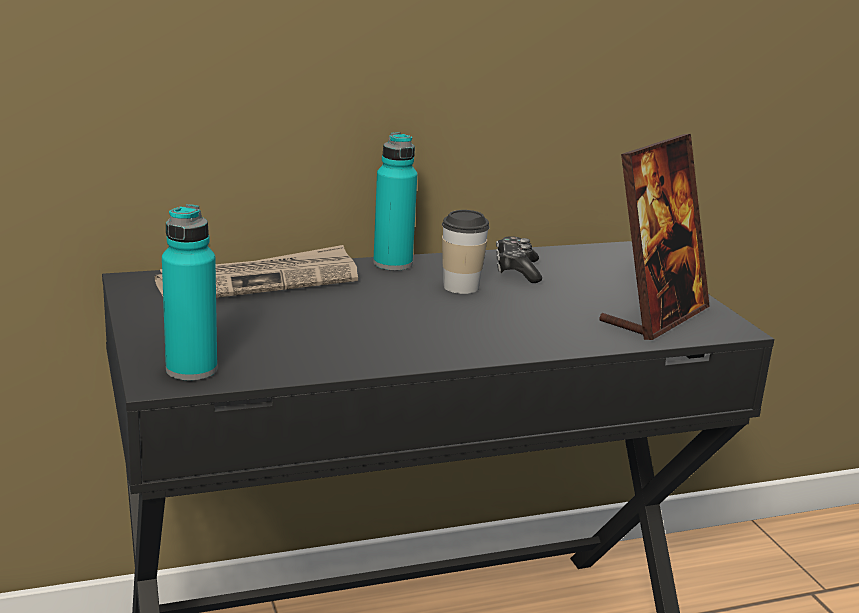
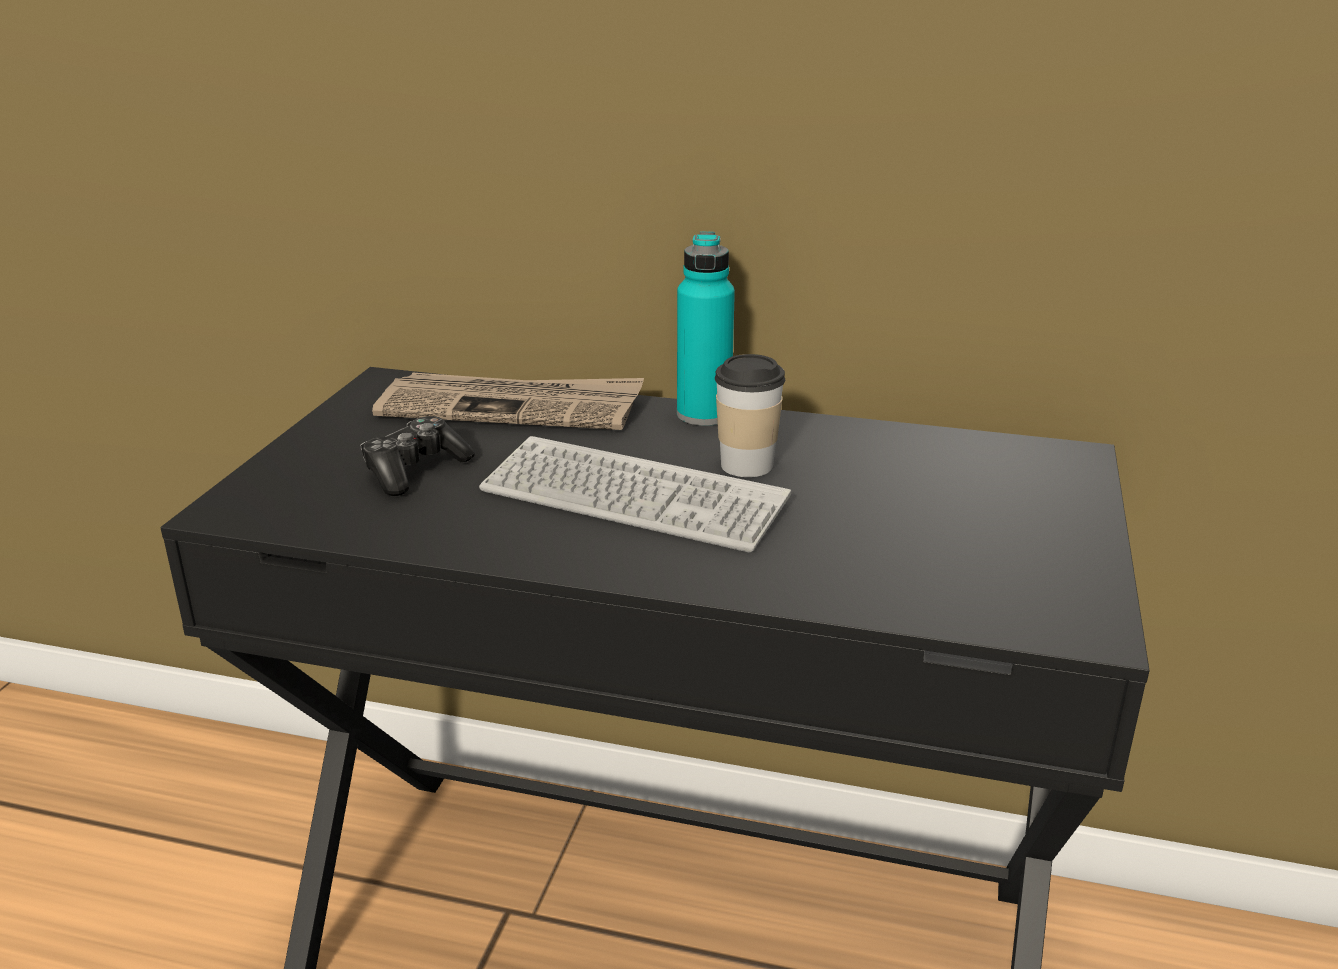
camera: 35 degrees right, 5 degrees up
turquoise bottle [162,204,217,381] -> none
game controller [496,236,542,283] -> game controller moved to [360,416,475,496]
picture frame [599,134,710,340] -> none
none -> keyboard [479,436,791,553]

